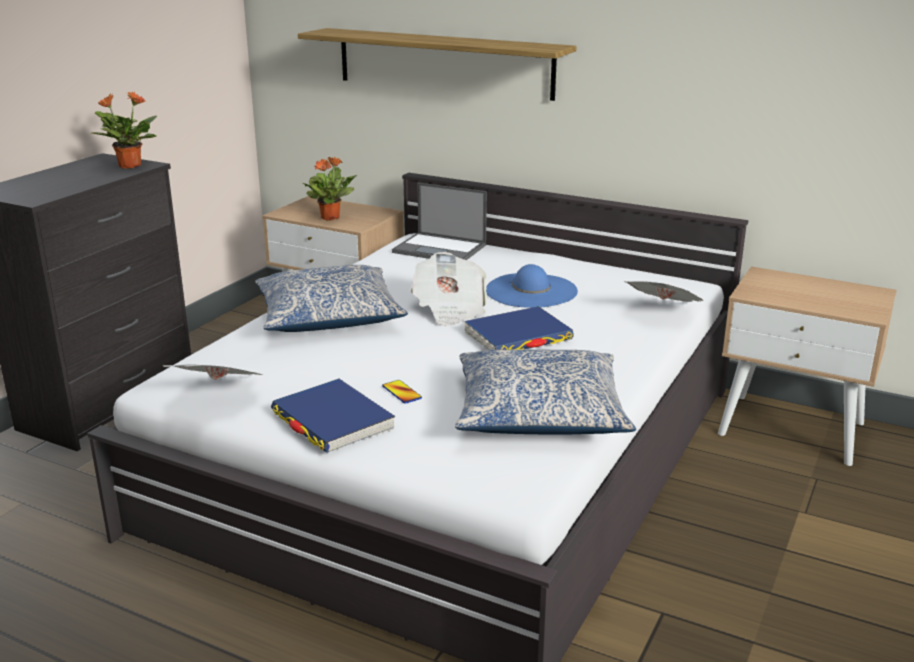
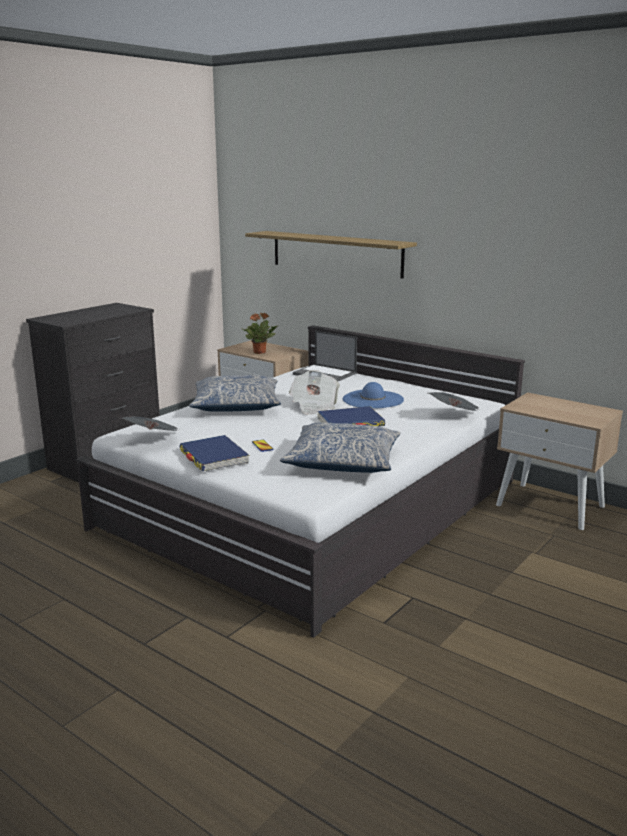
camera: 10 degrees right, 5 degrees down
potted plant [91,91,157,168] -> none

